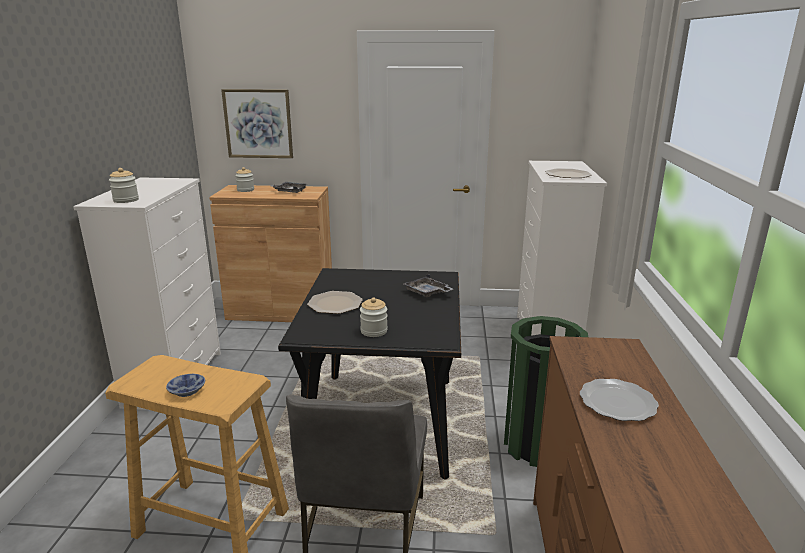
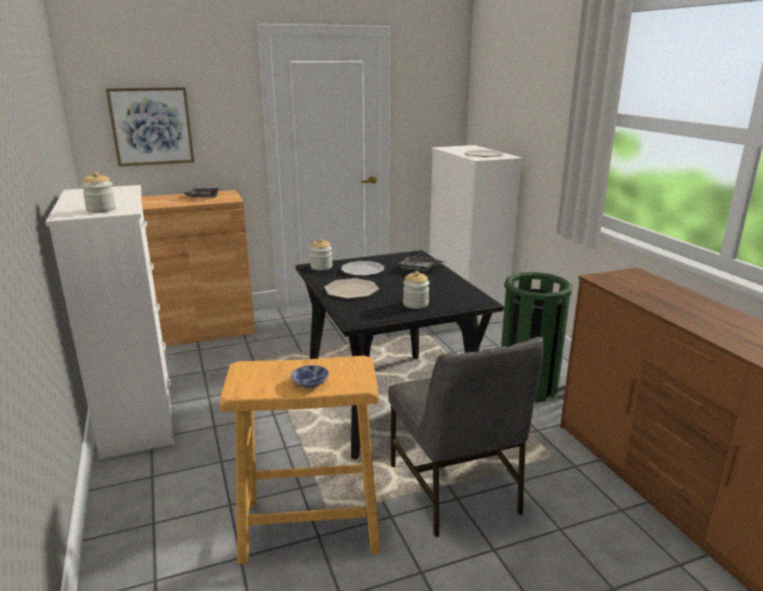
camera: 25 degrees left, 0 degrees up
jar [235,167,254,192] -> jar moved to [310,238,332,270]
plate [580,379,659,421] -> plate moved to [341,261,385,276]

